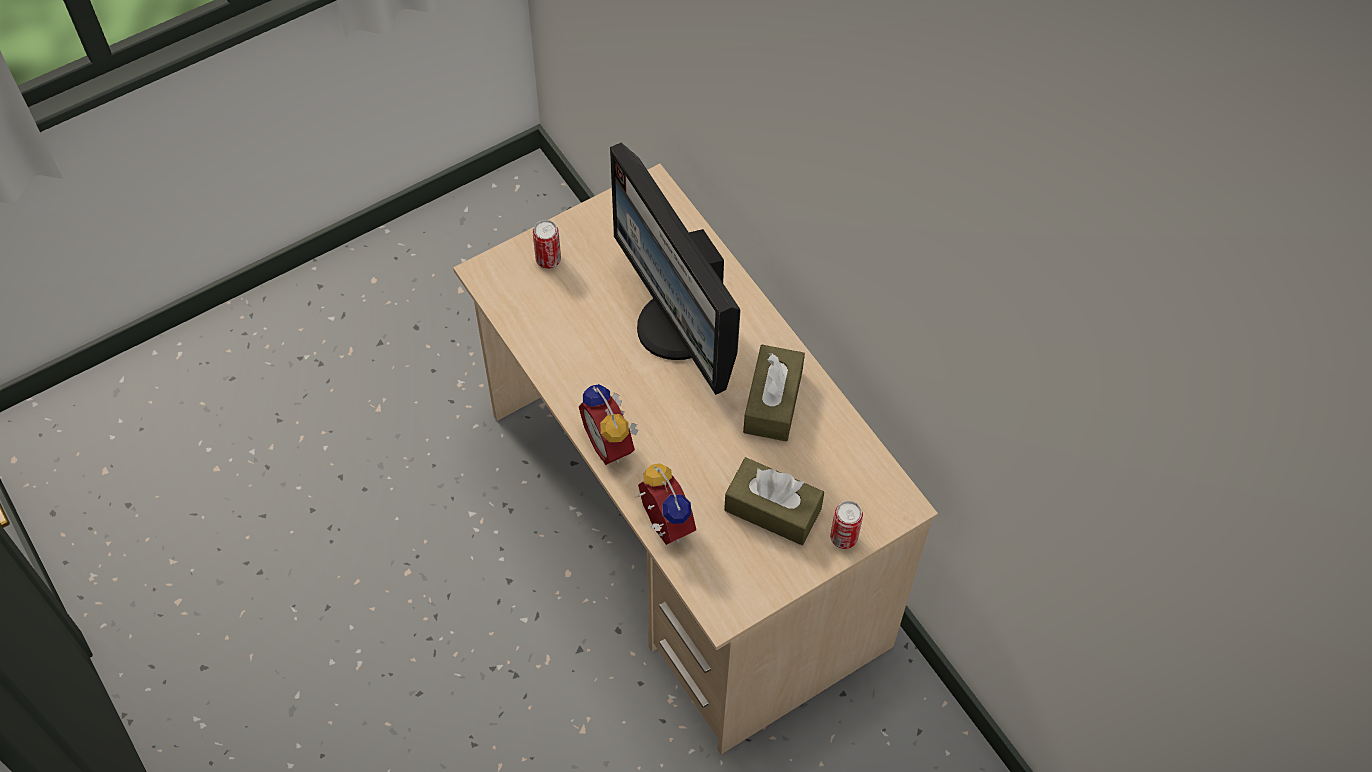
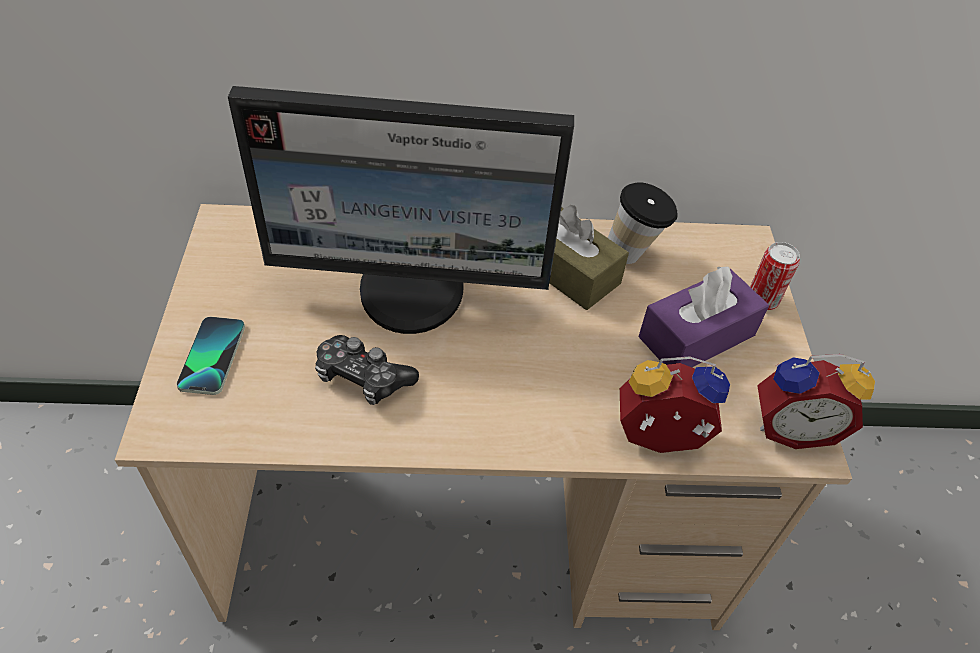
camera: 60 degrees left, 10 degrees down
can [533,220,561,269] -> phone [176,317,245,395]
alarm clock [579,384,639,465] -> alarm clock moved to [757,354,875,449]
brown tissue box [724,457,824,545] -> purple tissue box [639,267,769,367]
none -> game controller [315,335,419,405]
none -> cup [608,182,678,264]

